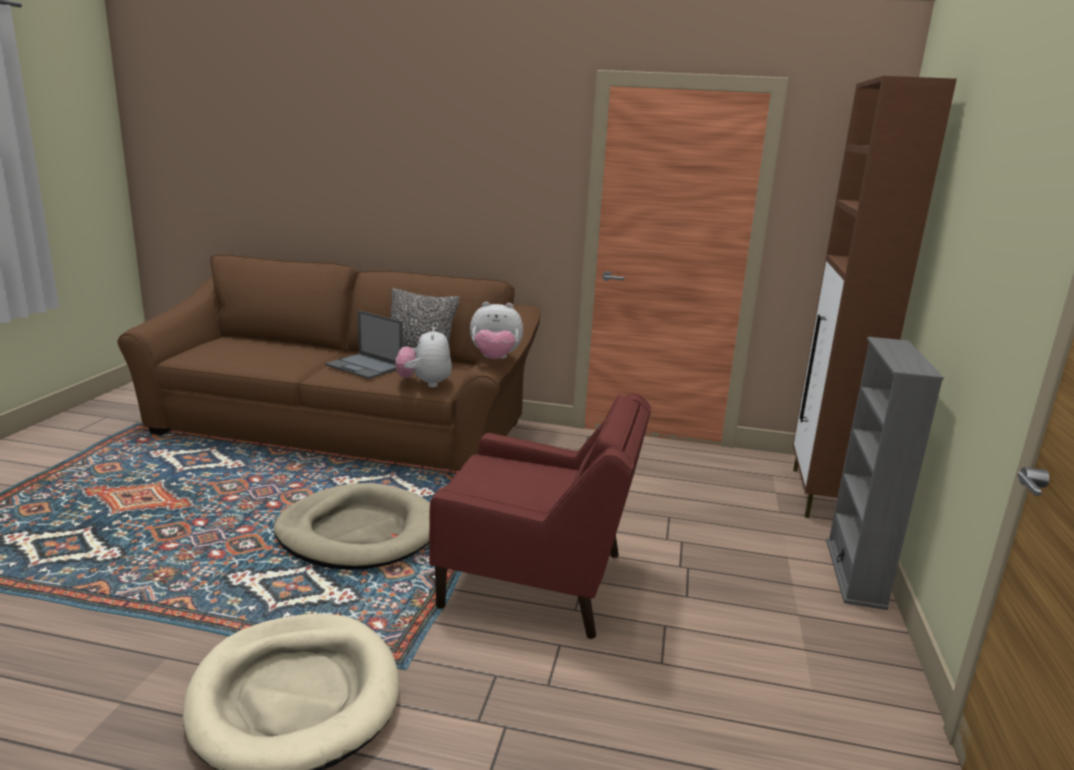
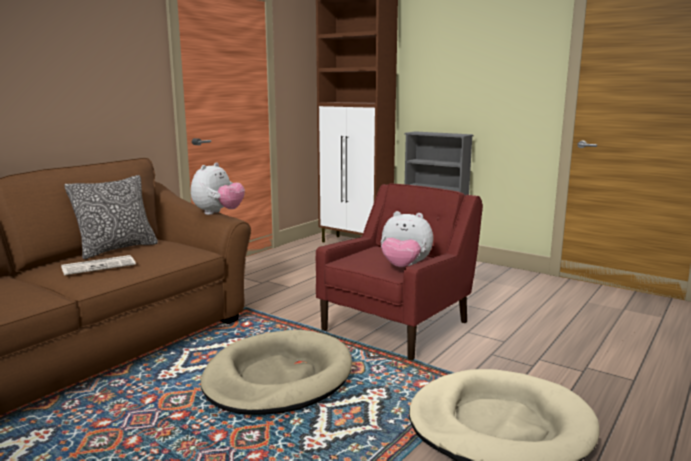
camera: 65 degrees left, 5 degrees down
laptop [325,310,403,379] -> newspaper [61,255,136,275]
plush toy [396,327,452,388] -> plush toy moved to [381,211,433,267]

